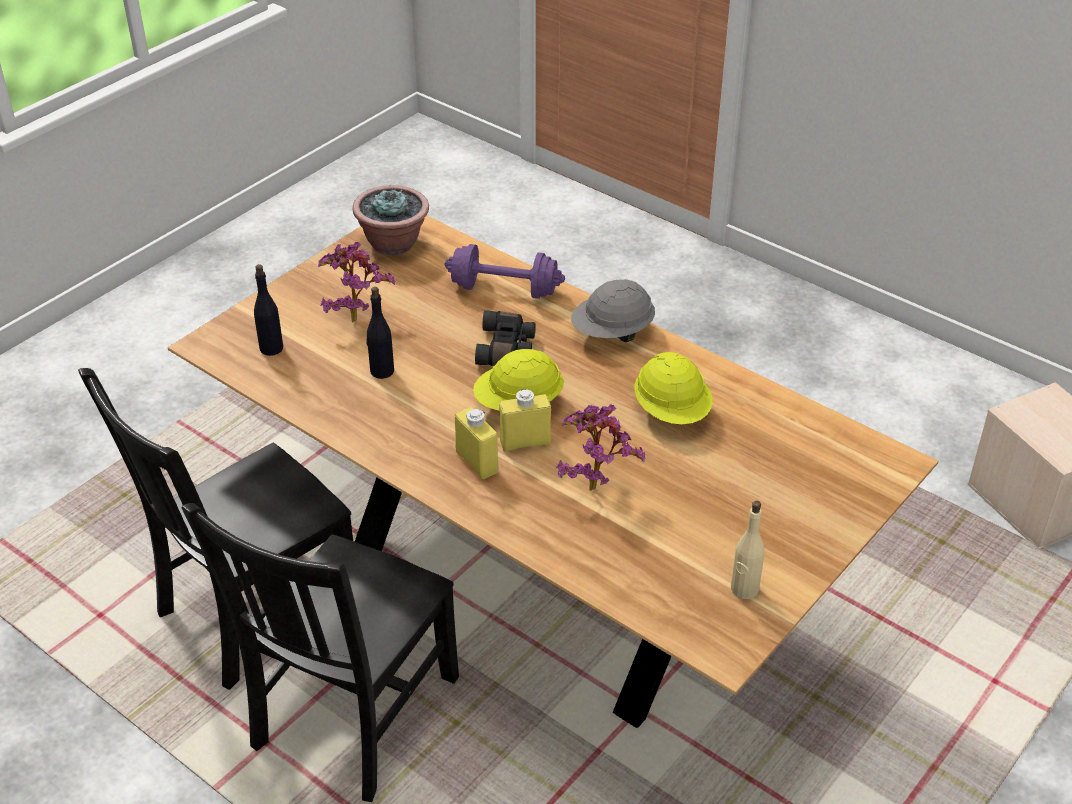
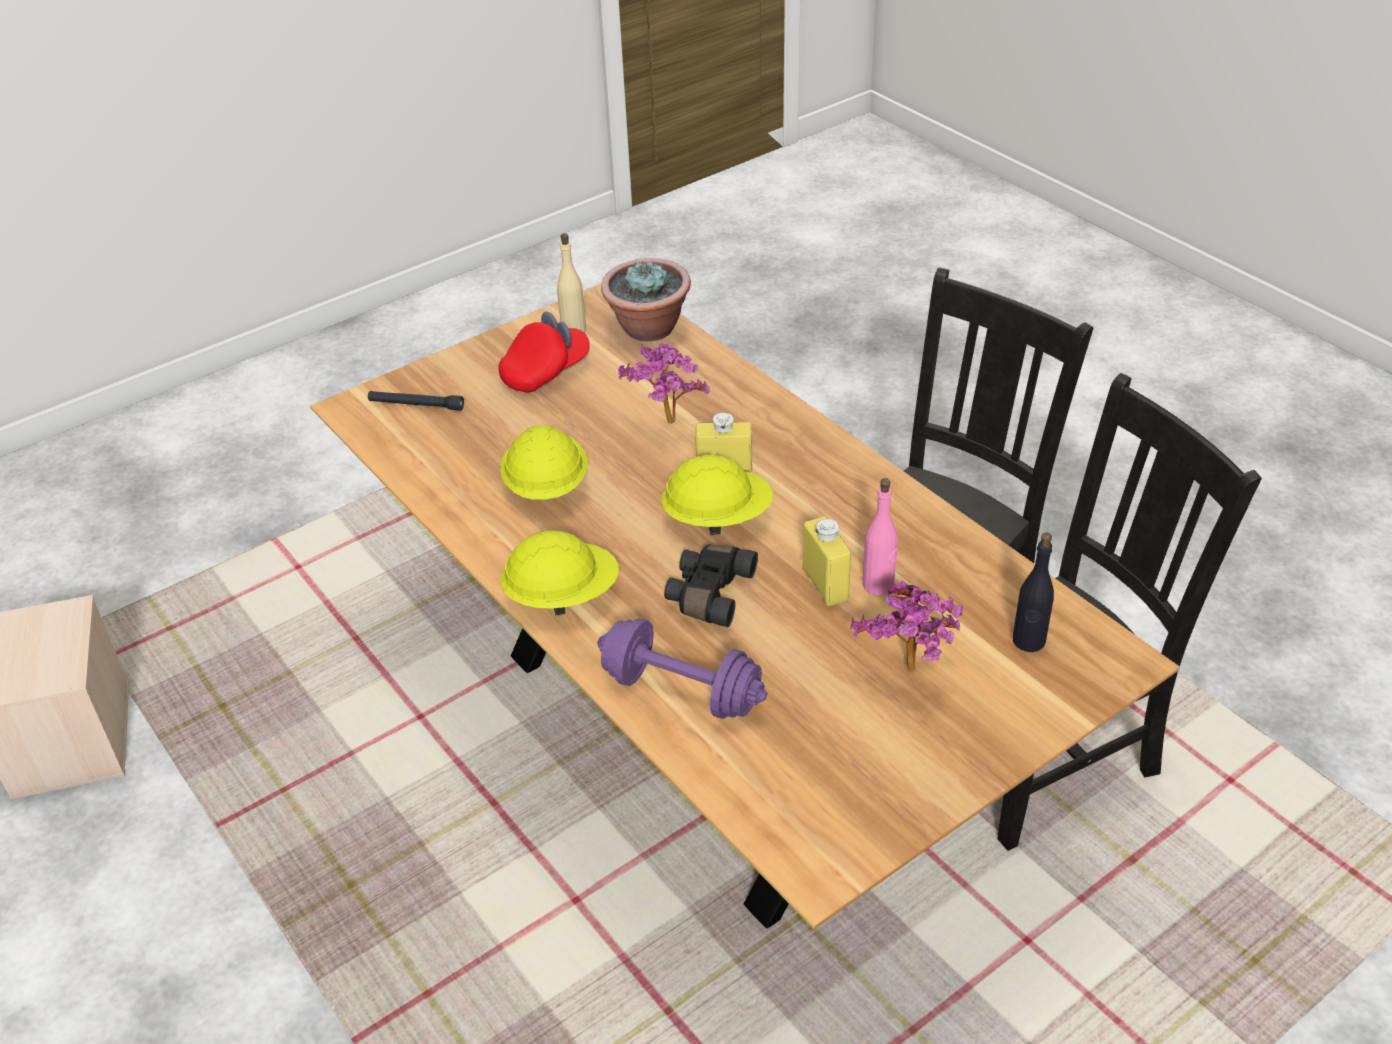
camera: 165 degrees left, 0 degrees up
potted plant [352,185,429,255] -> potted plant moved to [601,258,691,341]
black bottle [366,287,394,379] -> pink bottle [862,478,898,595]
yellow bottle [455,407,498,479] -> yellow bottle moved to [802,517,851,606]
grey hard hat [571,279,655,342] -> yellow hard hat [501,530,619,615]
none -> black flashlight [368,391,464,411]
none -> red cap [499,312,590,392]

